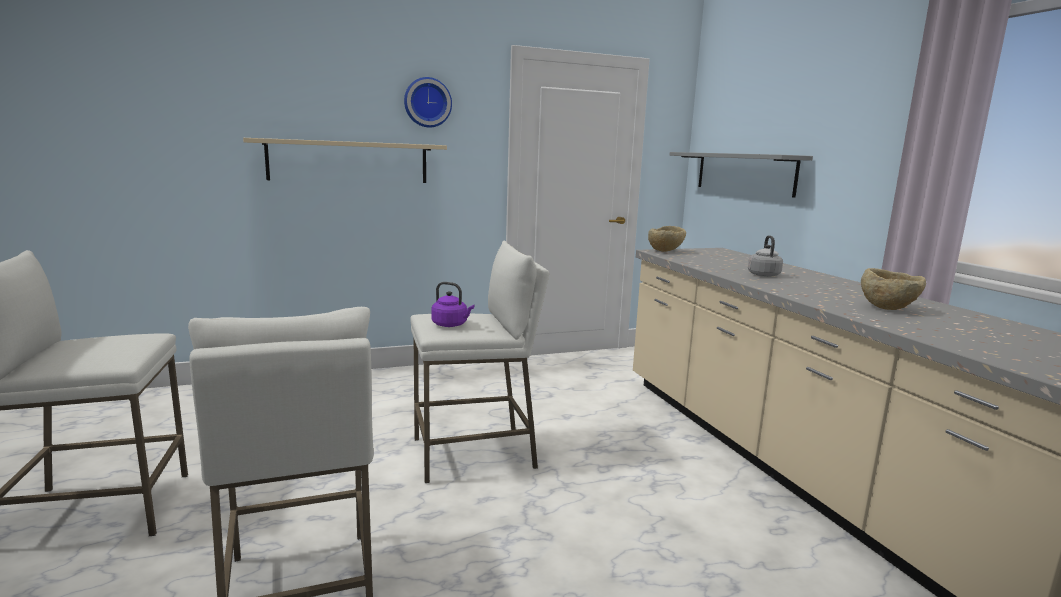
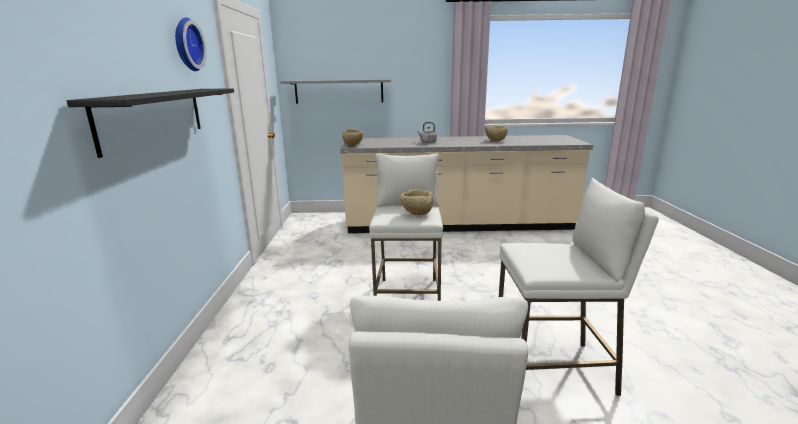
camera: 70 degrees left, 5 degrees up
beige shelf [243,138,447,183] -> black shelf [67,88,234,158]
purple kettle [431,282,474,327] -> beige bowl [400,189,434,215]

